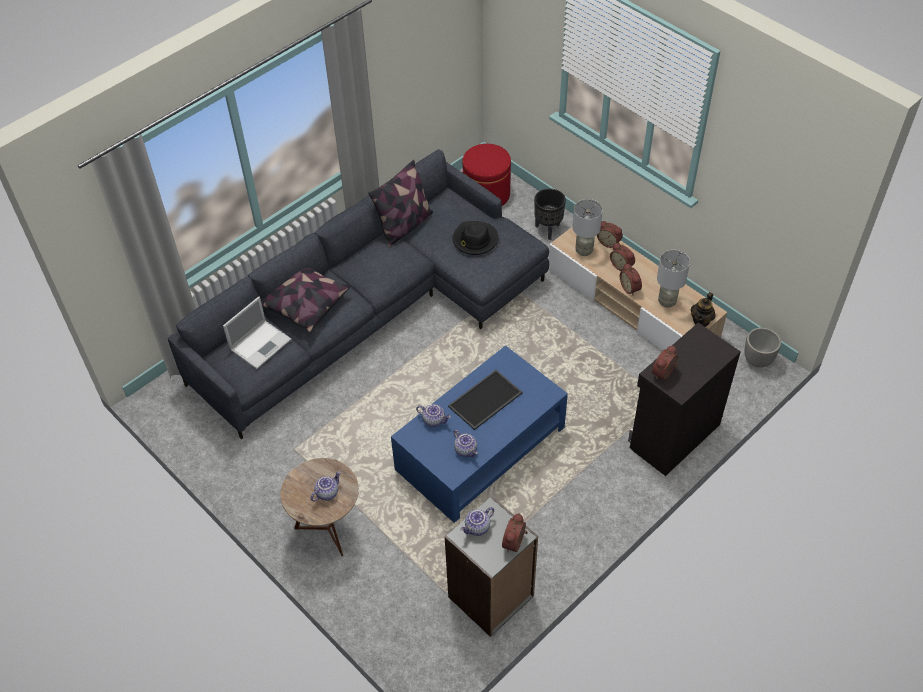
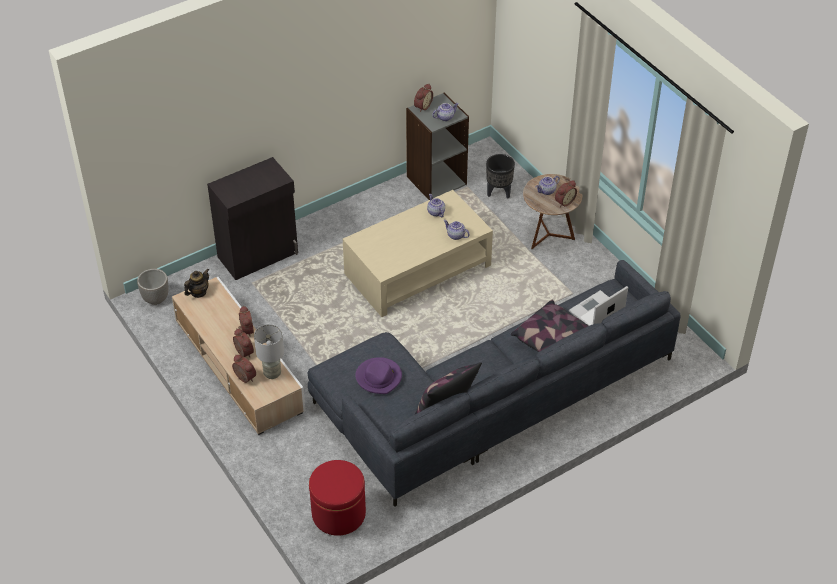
camera: 170 degrees left, 5 degrees down
blue coffee table [391,345,568,523] -> beige coffee table [343,190,493,317]
tray [448,370,523,430] -> none
black hat [453,221,498,255] -> purple hat [355,357,402,394]
black planter [534,188,566,240] -> black planter moved to [486,154,515,198]
alarm clock [652,345,678,380] -> alarm clock moved to [555,180,577,207]
grey table lamp [657,250,690,308] -> none

